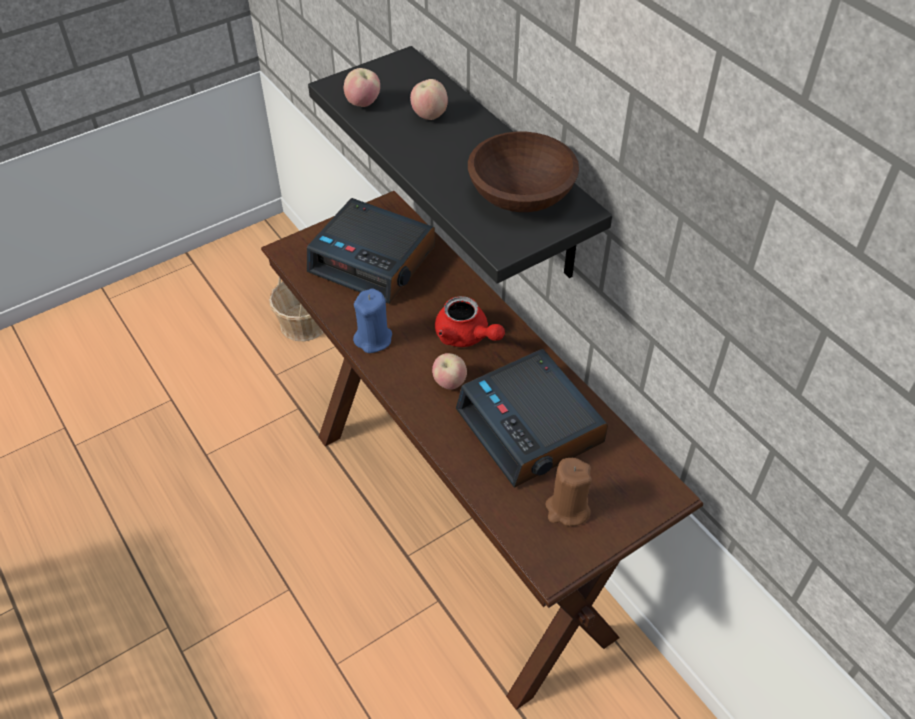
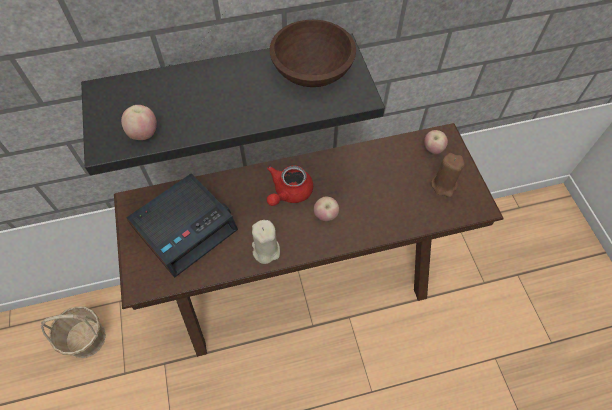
camera: 70 degrees left, 10 degrees up
blue candle [353,289,392,353] -> beige candle [252,220,280,264]
apple [410,79,448,120] -> apple moved to [424,130,448,154]
red teapot [435,296,505,347] -> red teapot turned 150 degrees clockwise [267,165,313,206]
alarm clock [456,349,608,488] -> none

